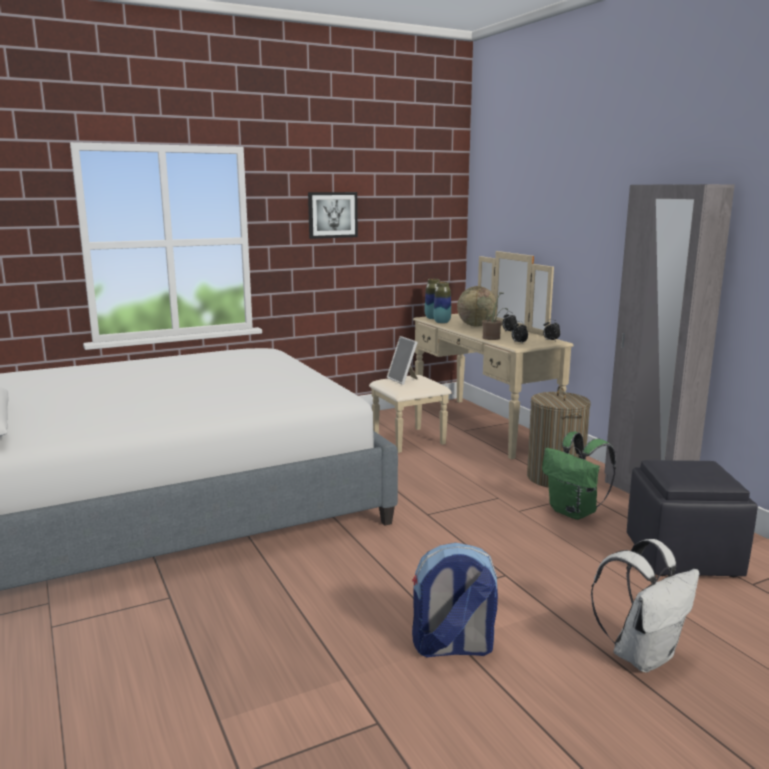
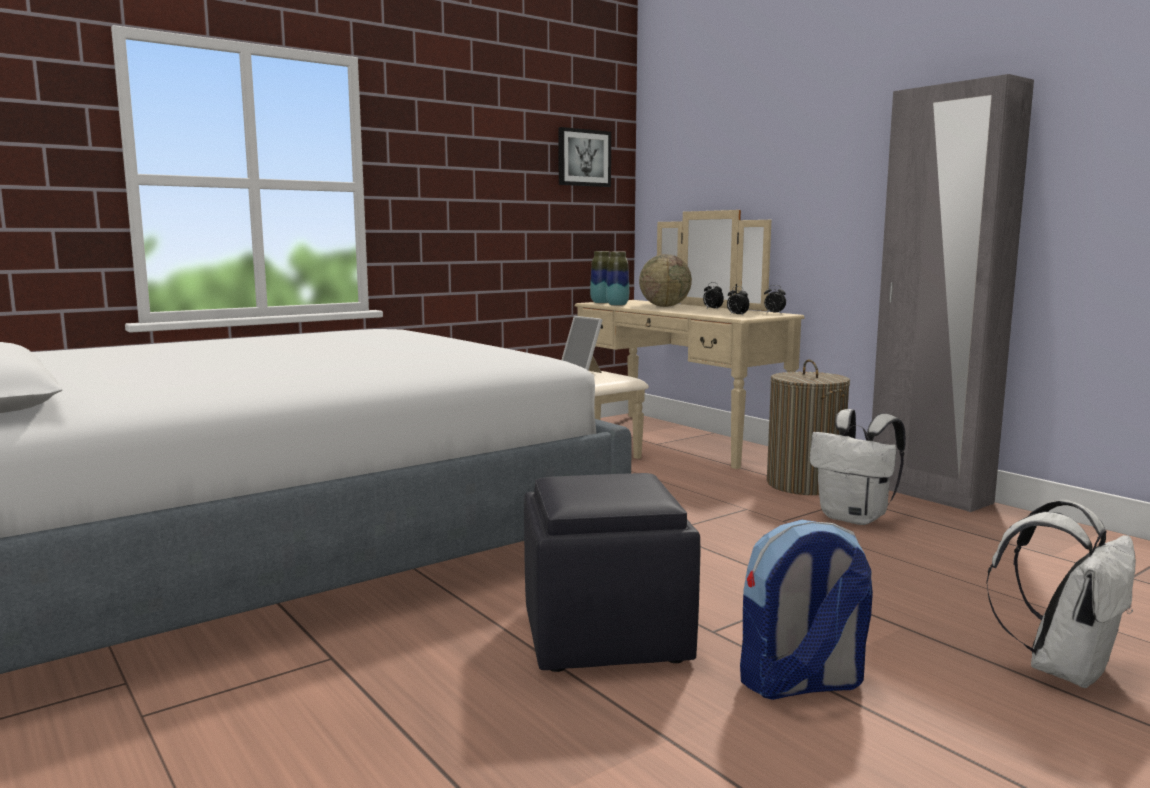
camera: 10 degrees left, 5 degrees down
picture [308,192,358,239] -> picture moved to [558,127,611,187]
potted plant [482,292,508,340] -> none
green backpack [542,432,616,520] -> white backpack [809,409,906,525]
black ottoman [627,460,758,577] -> black ottoman moved to [524,473,700,672]

